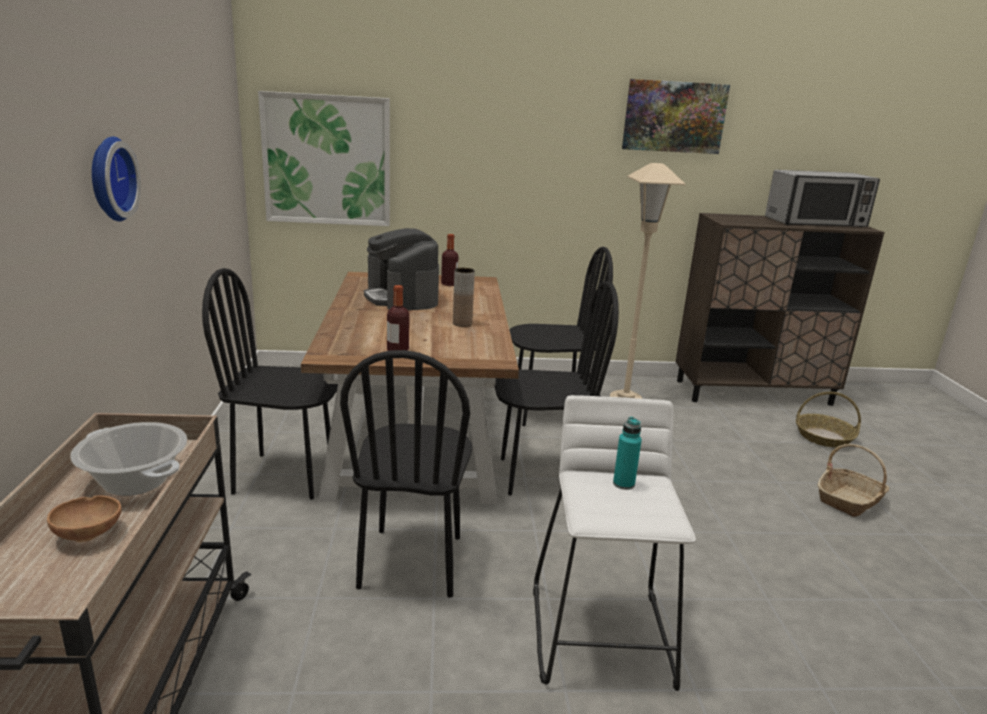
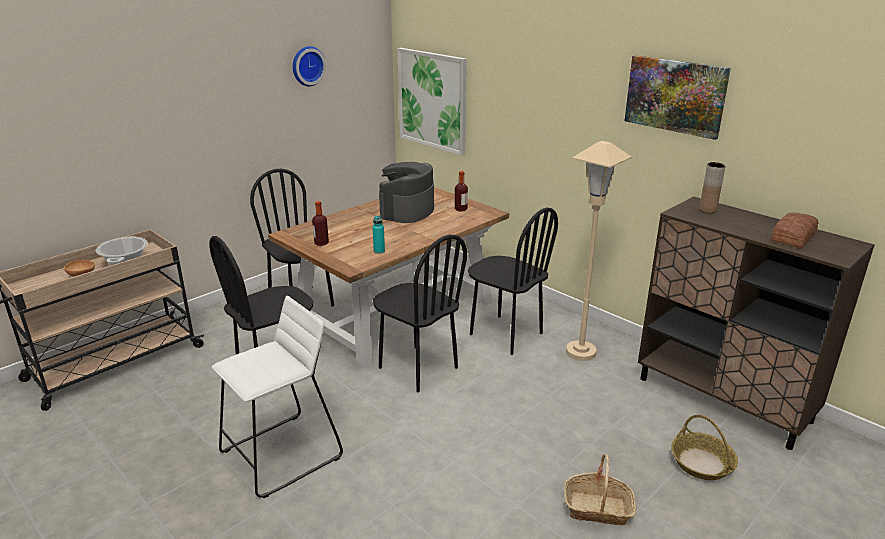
camera: 50 degrees right, 5 degrees up
wall clock [92,137,141,222] -> wall clock moved to [293,46,326,86]
brown vase [453,268,475,327] -> brown vase moved to [699,162,725,213]
turquoise bottle [613,417,642,490] -> turquoise bottle moved to [373,216,385,254]
microwave [765,170,880,227] -> bread [771,212,819,248]

